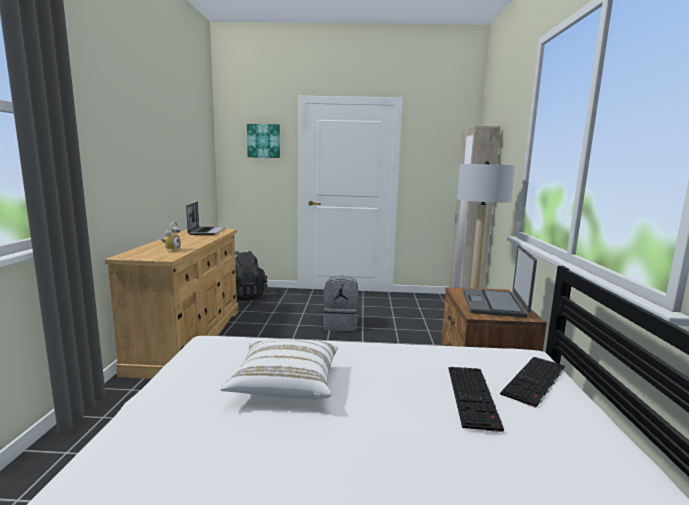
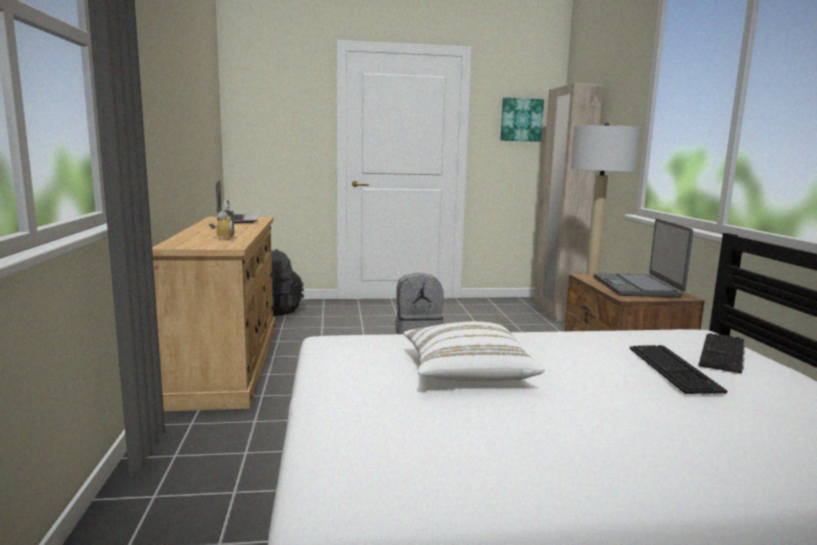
camera: 10 degrees left, 0 degrees up
picture [247,124,280,158] -> picture moved to [500,98,544,142]

